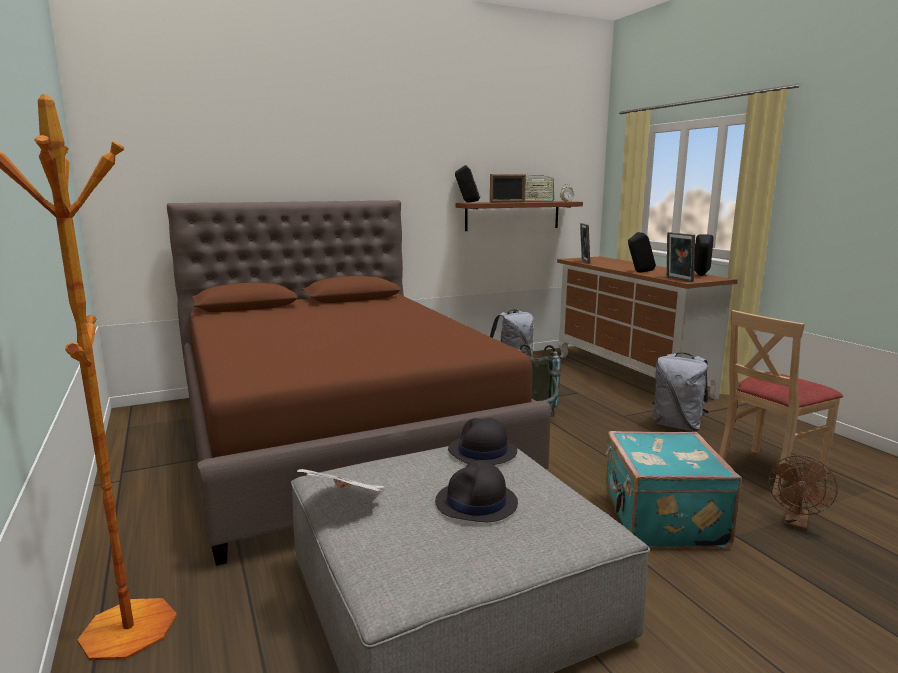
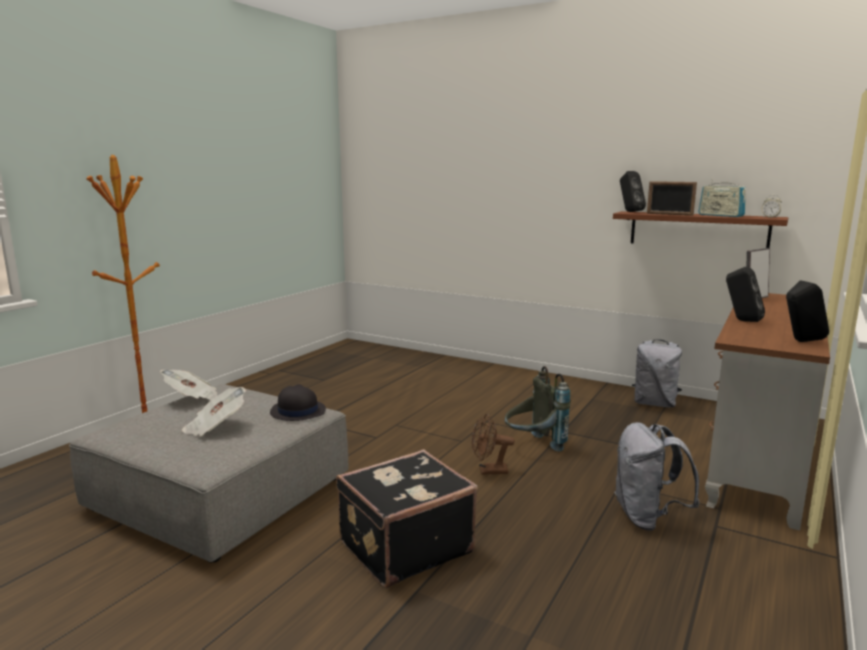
camera: 55 degrees right, 0 degrees up
brown bed [167,200,551,566] -> none
black hat [435,461,518,522] -> newspaper [182,387,246,436]
turquoise suitcase [605,431,742,549] -> black suitcase [336,449,478,588]
picture frame [667,232,695,282] -> none
beige chair [719,310,843,496] -> none
brown fan [769,455,838,530] -> brown fan moved to [472,414,515,474]

